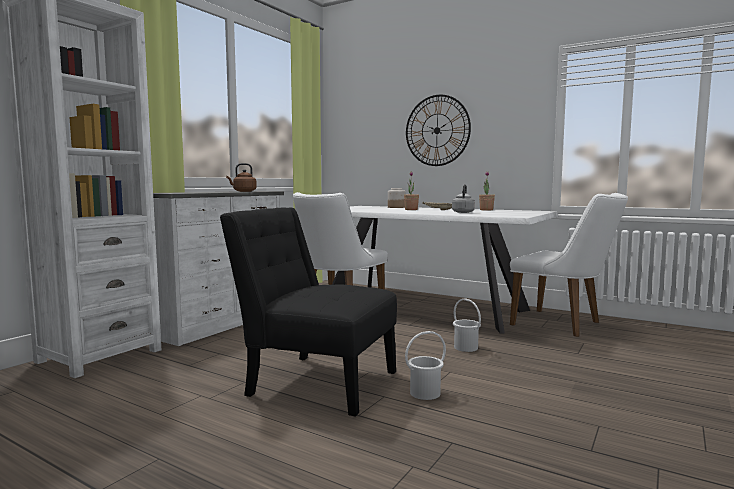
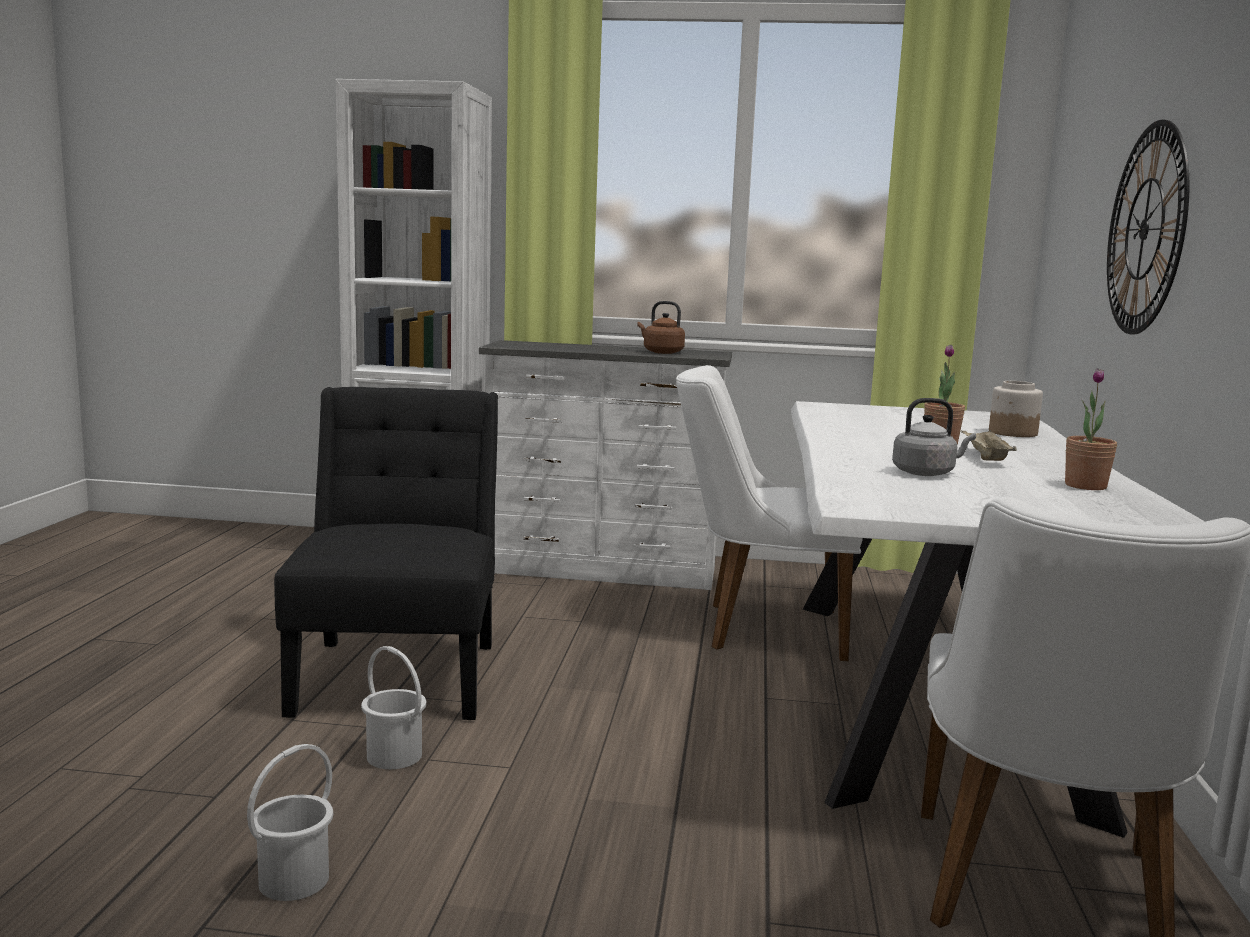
camera: 65 degrees right, 5 degrees up
white bucket [453,298,481,352] -> white bucket moved to [247,744,333,901]

